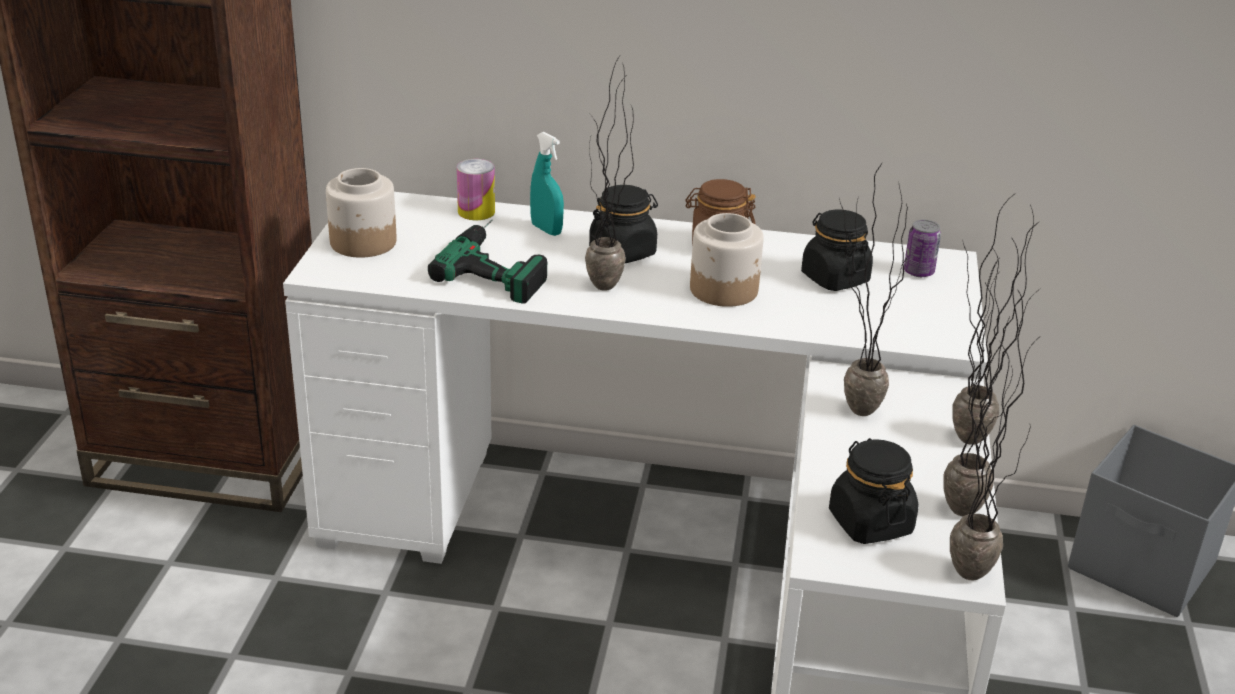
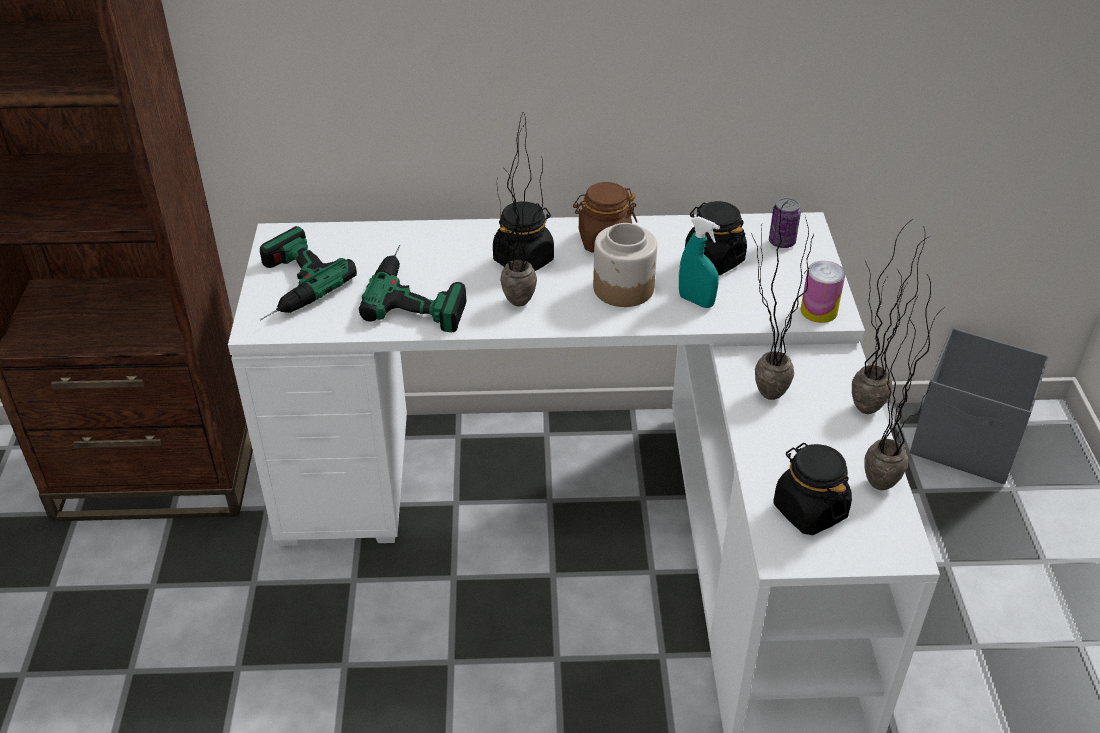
camera: 10 degrees left, 10 degrees up
jar [326,168,397,258] -> power drill [260,226,357,320]
can [457,159,495,220] -> can moved to [800,261,846,323]
turquoise spray bottle [530,132,564,236] -> turquoise spray bottle moved to [679,216,720,308]
potted plant [950,288,1037,580] -> none

